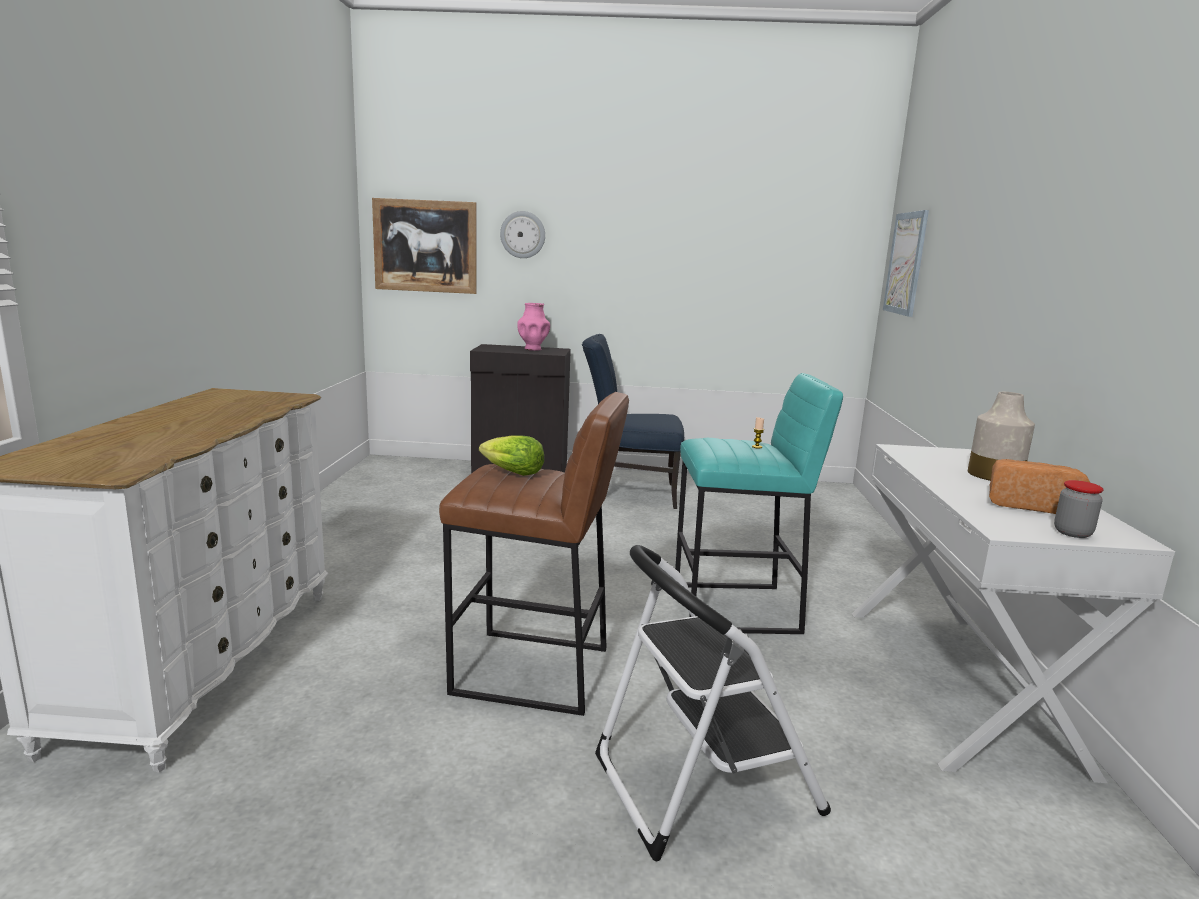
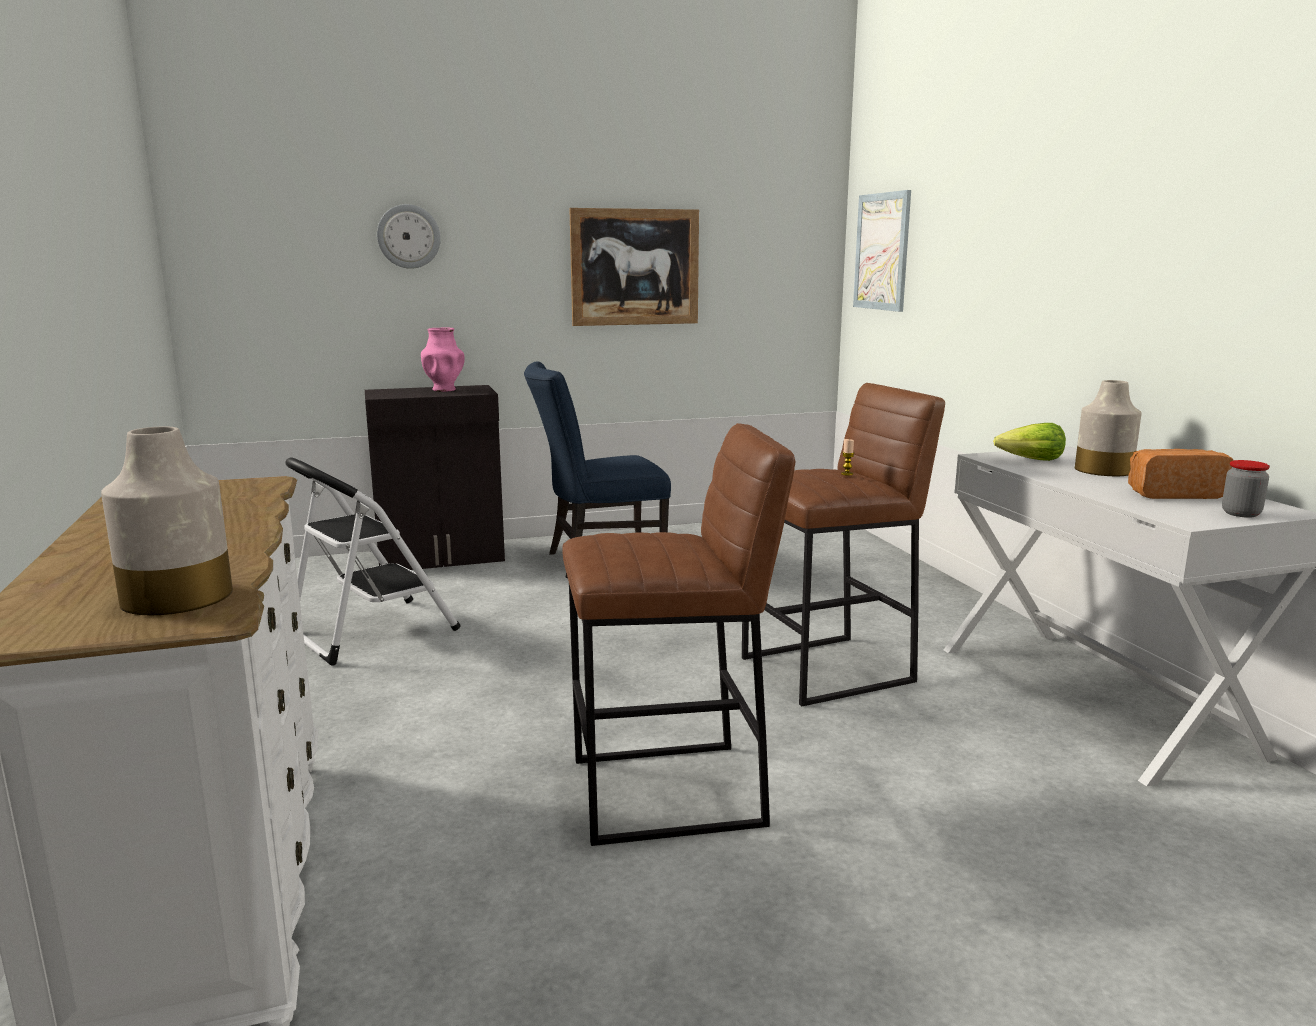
camera: 20 degrees left, 0 degrees up
picture [372,198,477,294] -> picture moved to [569,208,699,326]
lettuce [479,435,544,476] -> lettuce moved to [993,423,1066,461]
step ladder [595,545,831,861] -> step ladder moved to [285,458,461,665]
turquoise stool [675,373,843,634] -> brown stool [742,383,945,706]
none -> beige vase [101,427,233,615]

